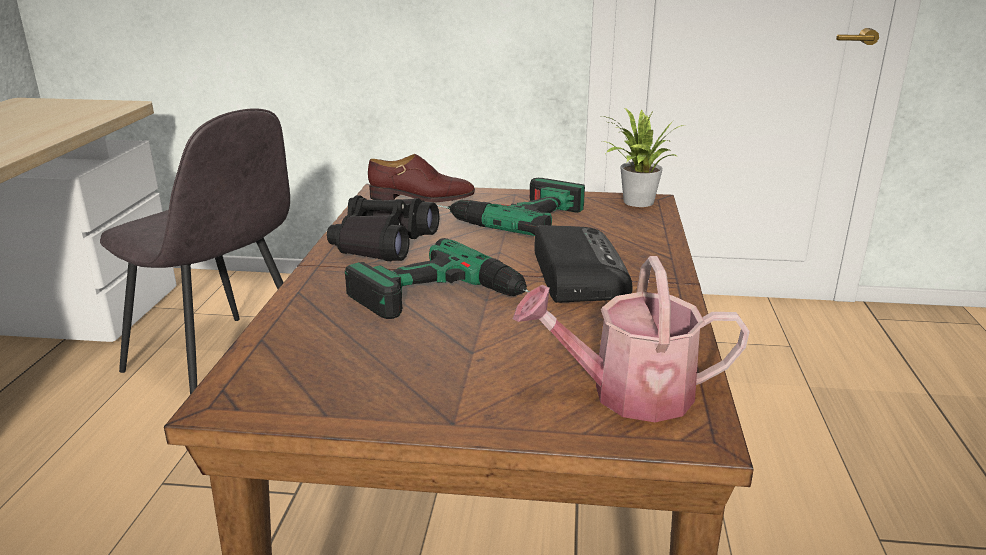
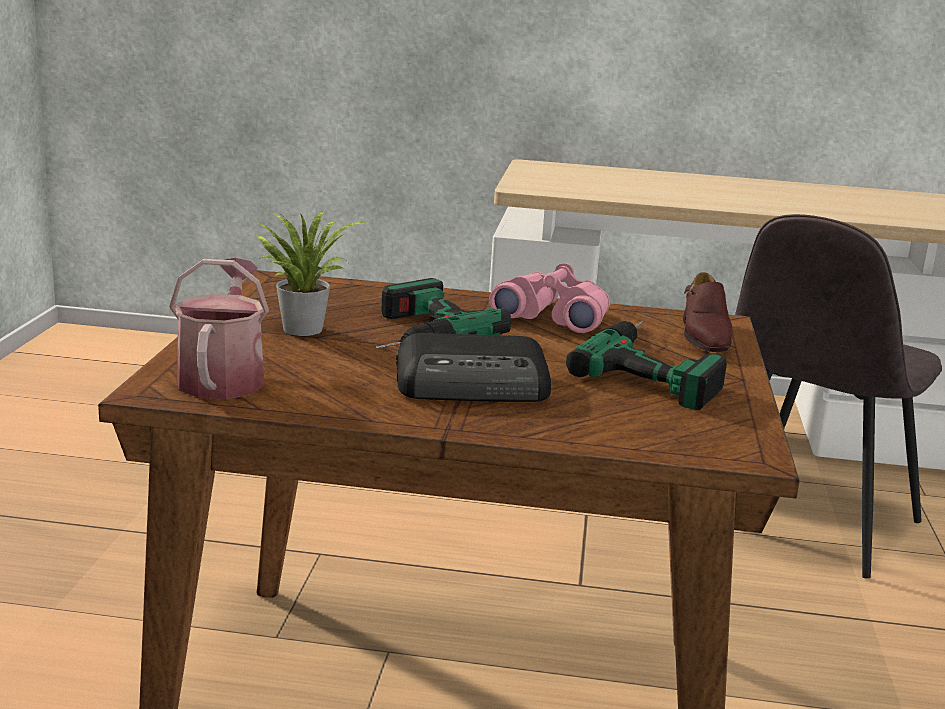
camera: 90 degrees right, 5 degrees down
black binoculars [327,195,439,261] -> pink binoculars [489,263,610,333]
potted plant [602,107,684,207] -> potted plant moved to [254,211,365,336]

